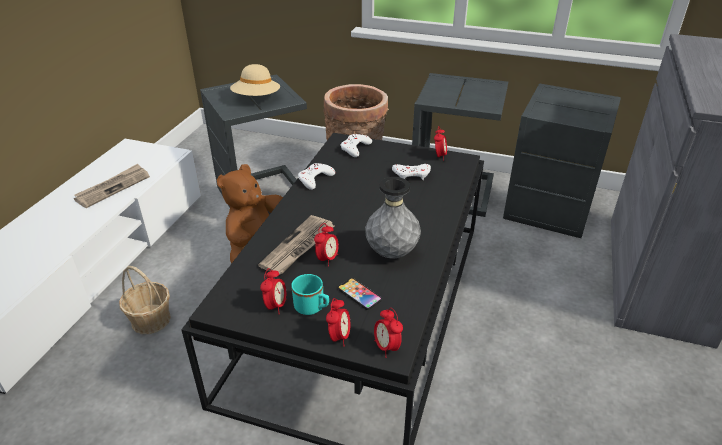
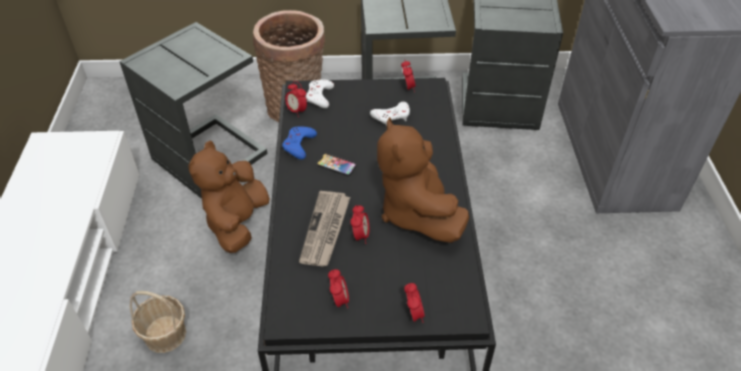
camera: 20 degrees left, 10 degrees up
newspaper [74,164,150,208] -> none
beige hat [230,64,280,96] -> none
turquoise mug [291,274,329,315] -> none
white game controller [298,163,335,190] -> blue game controller [282,127,317,160]
phone [338,278,382,310] -> phone moved to [317,154,356,176]
grey vase [365,177,421,258] -> brown plush toy [377,117,469,243]
alarm clock [374,308,403,358] -> alarm clock moved to [285,81,307,117]

